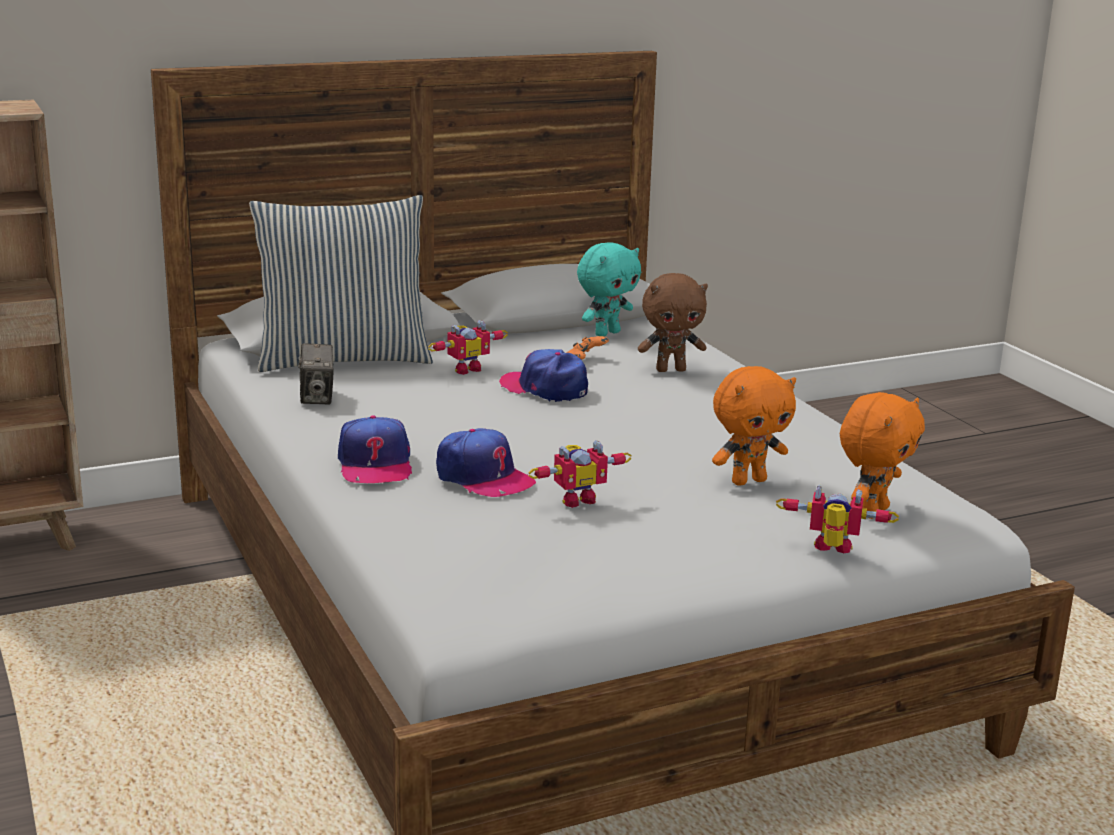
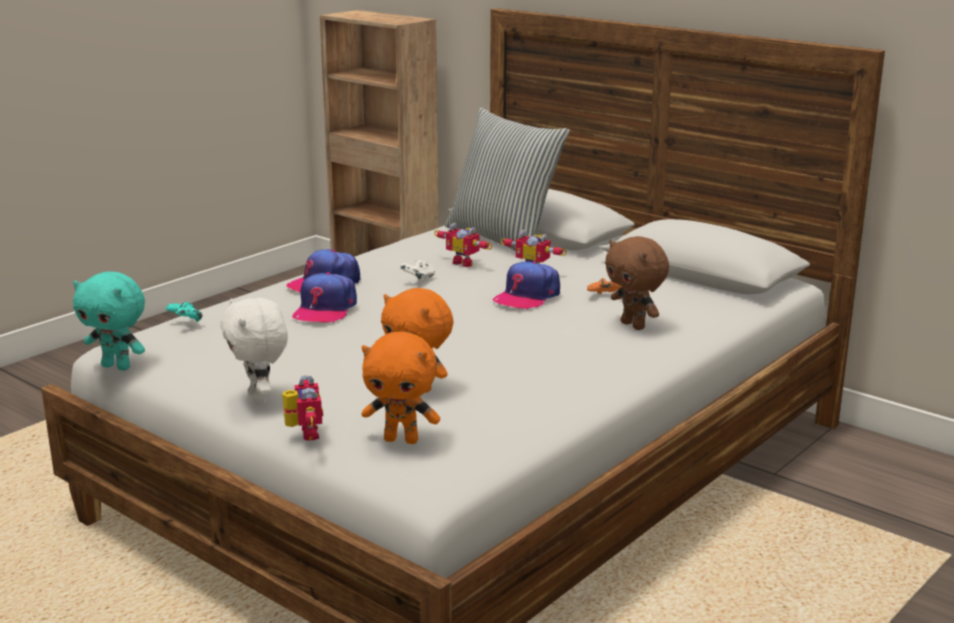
camera: 65 degrees right, 0 degrees up
camera [298,343,334,404] -> none
cap [499,349,588,402] -> cap turned 150 degrees counterclockwise [493,261,560,309]
toy robot [528,440,632,508] -> toy robot moved to [434,223,492,267]
turquoise plush toy [577,242,641,336] -> turquoise plush toy moved to [73,272,145,371]
none -> turquoise game controller [166,302,203,322]
none -> white plush toy [220,298,288,406]
none -> white game controller [400,260,435,281]

